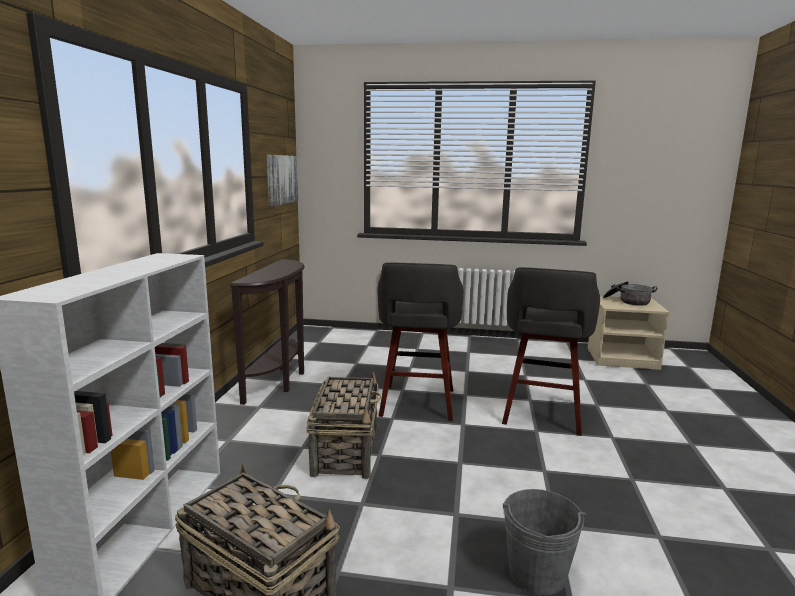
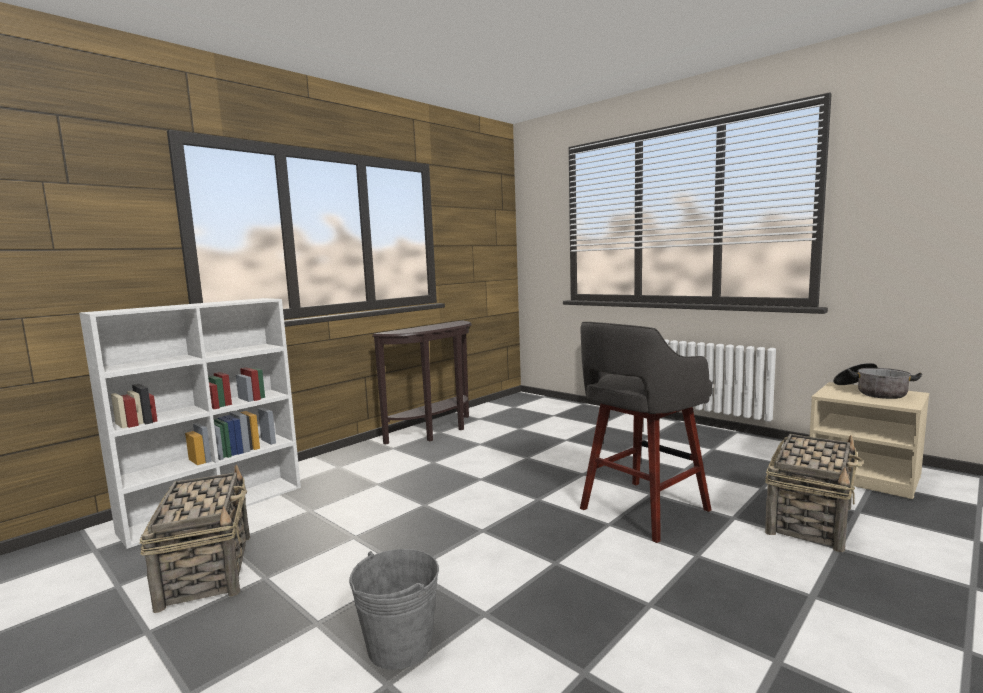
camera: 35 degrees right, 5 degrees down
picture [267,155,298,206] -> none
basket [306,372,382,479] -> basket moved to [765,434,864,552]
grey stool [378,263,464,421] -> none

